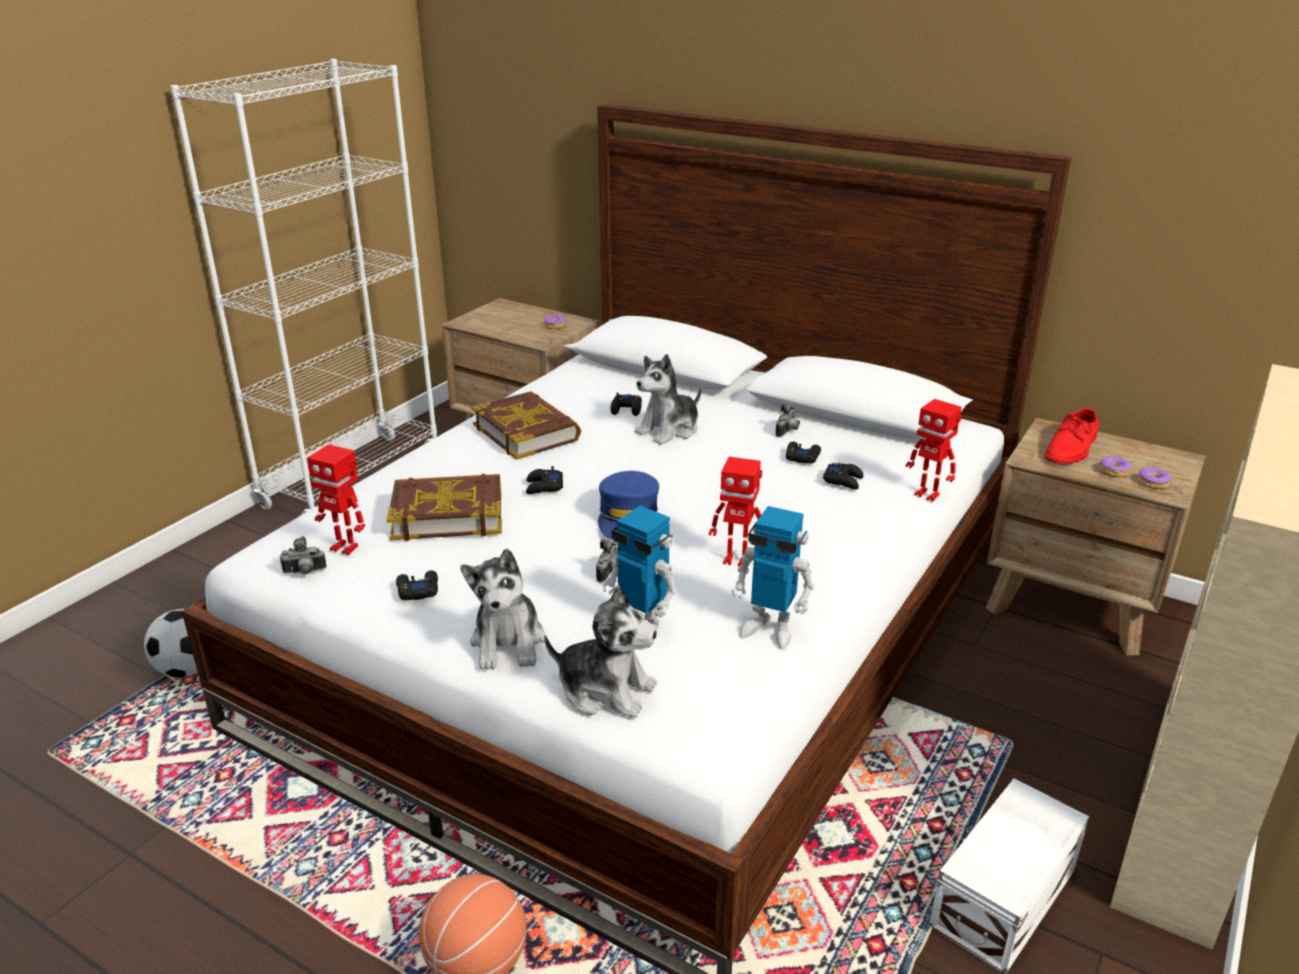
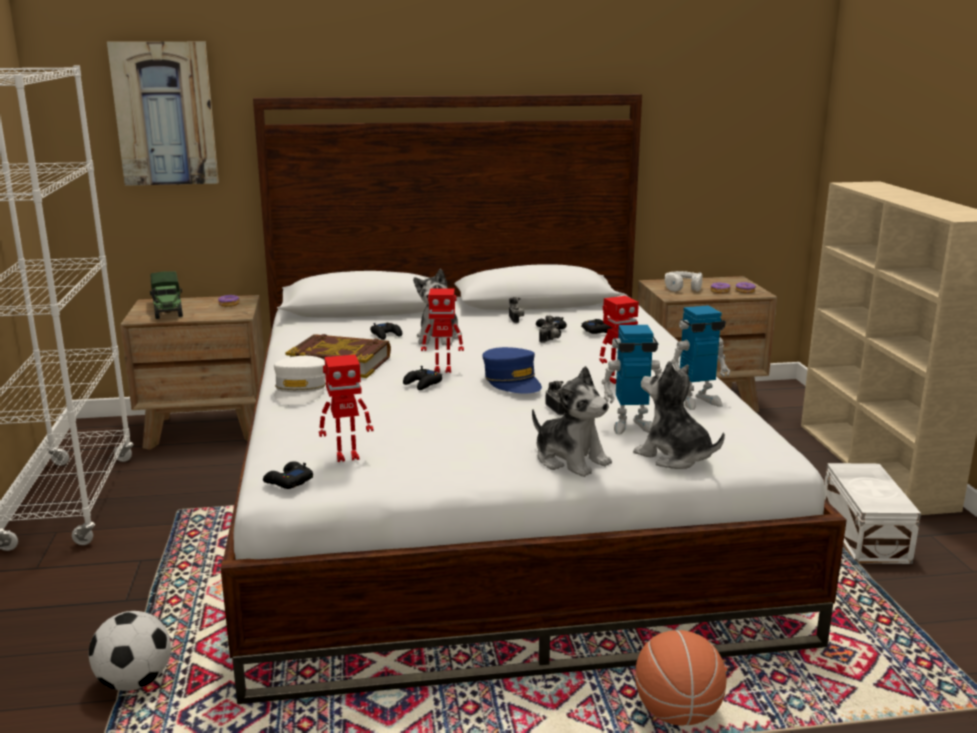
camera: 40 degrees left, 10 degrees down
camera [280,536,327,574] -> camera moved to [539,315,561,343]
book [386,474,502,541] -> none
black game controller [396,571,438,600] -> black game controller moved to [263,461,313,489]
plush toy [544,585,657,718] -> plush toy turned 120 degrees counterclockwise [633,361,725,469]
toy robot [906,399,962,502] -> toy robot moved to [421,289,464,373]
red shoe [1044,408,1099,465] -> white headphones [665,271,703,292]
none -> picture [107,42,219,186]
none -> toy truck [150,271,183,319]
none -> white cap [274,356,326,405]

